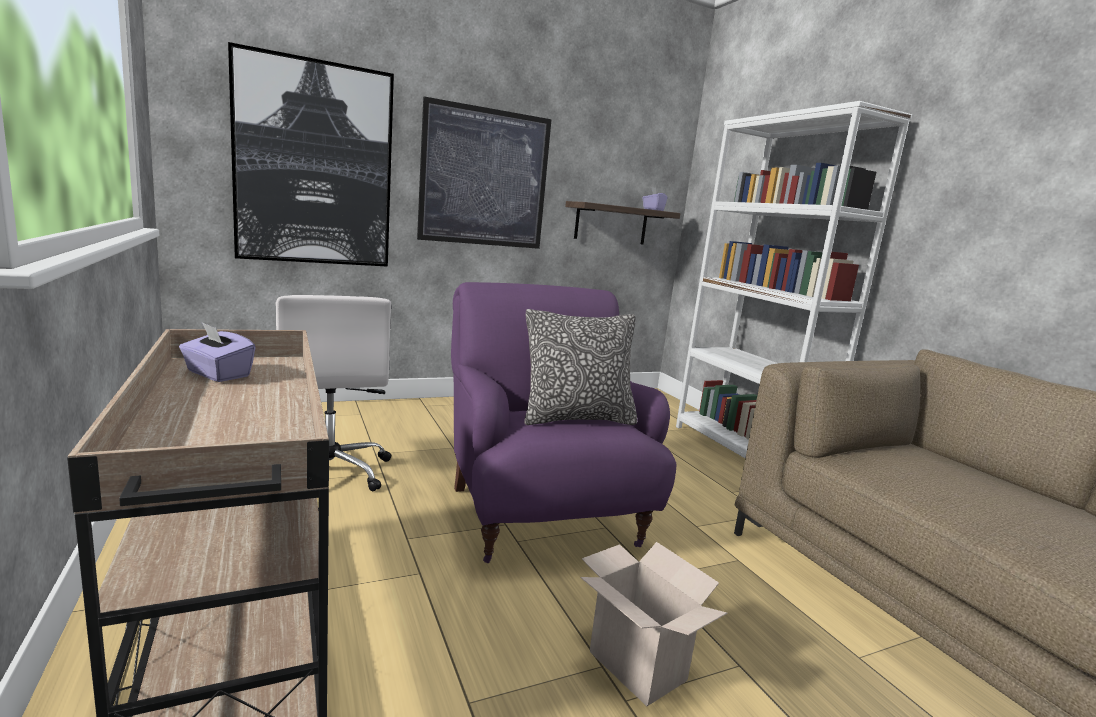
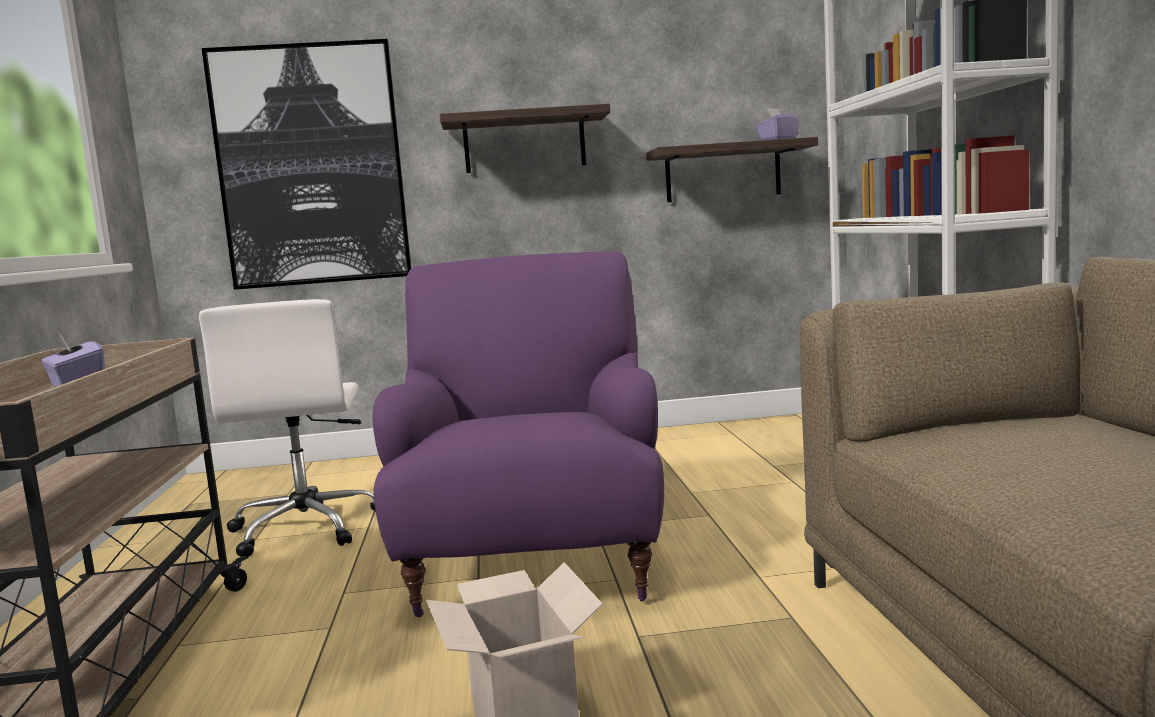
camera: 20 degrees right, 5 degrees down
picture [417,96,552,249] -> shelf [440,104,610,173]
pillow [524,309,638,425] -> none

